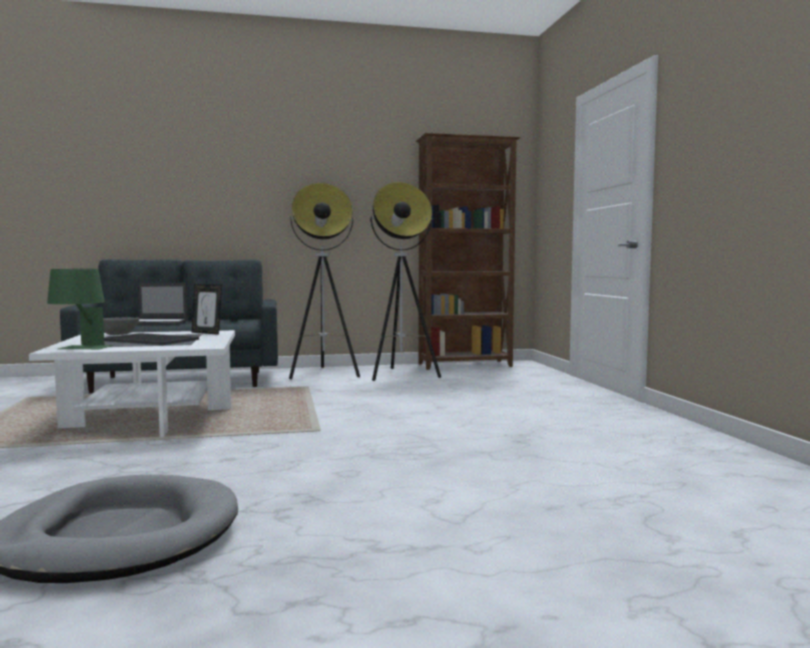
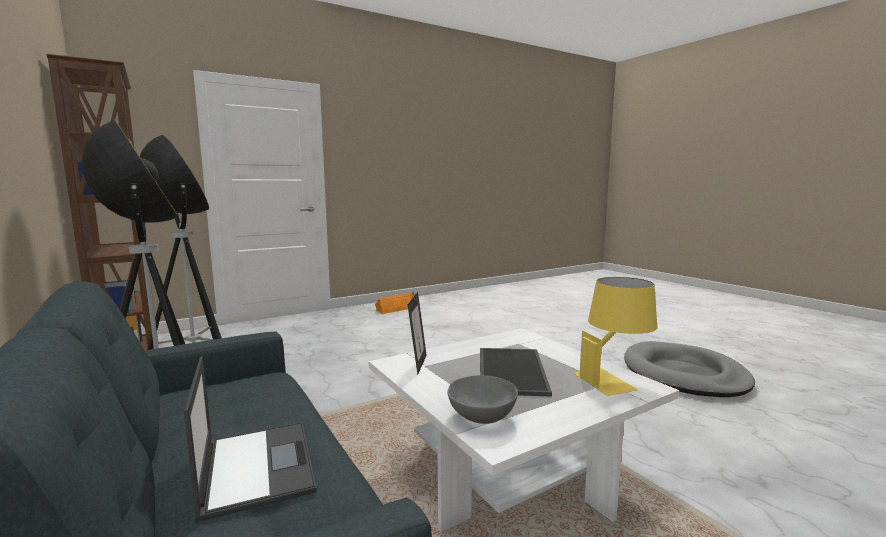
camera: 110 degrees left, 5 degrees up
green table lamp [47,269,113,349] -> yellow table lamp [573,277,657,396]
none -> orange speaker [375,292,415,314]

